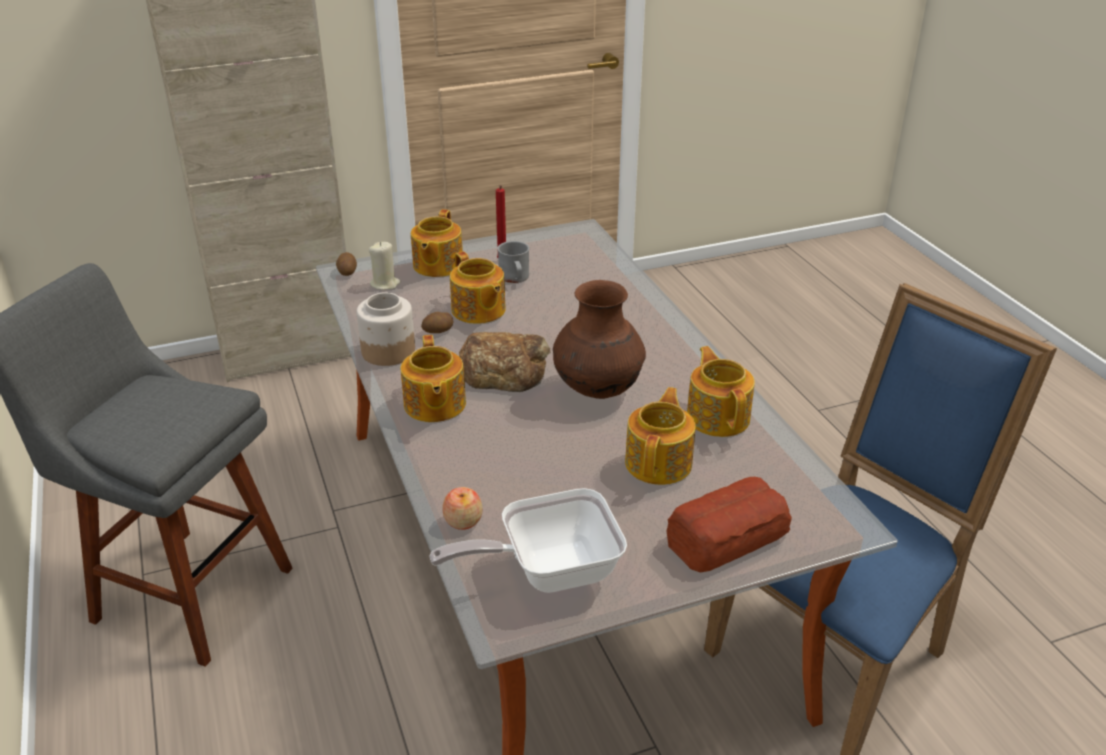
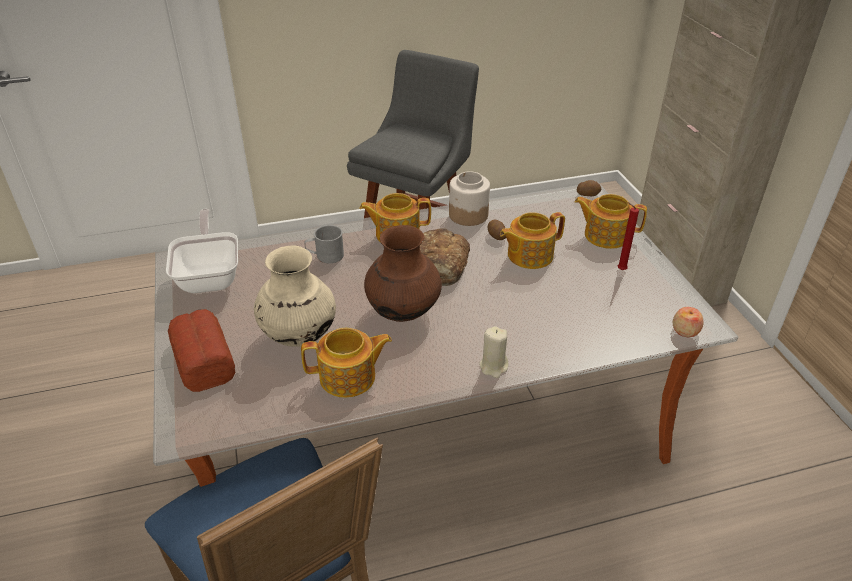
camera: 95 degrees right, 5 degrees up
beige candle [369,242,401,290] -> beige candle moved to [479,326,508,378]
apple [442,487,483,530] -> apple moved to [673,307,703,337]
grey mug [497,241,529,283] -> grey mug moved to [305,225,344,263]
teapot [625,387,696,485] -> beige vase [254,246,336,347]

